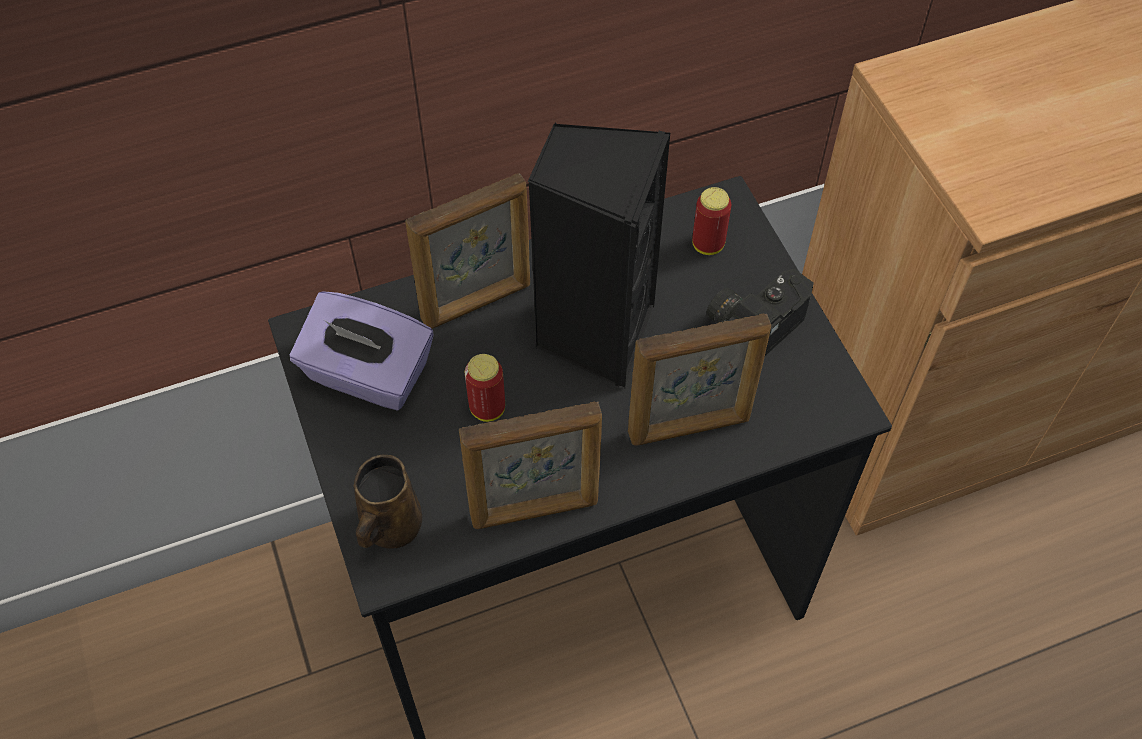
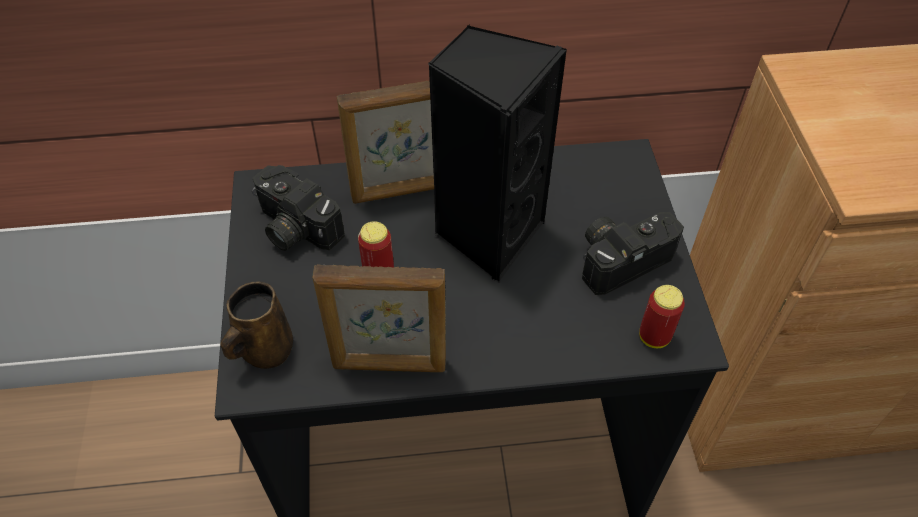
camera: 15 degrees right, 5 degrees down
purple tissue box [290,291,433,410] -> camera [252,165,345,251]
picture frame [628,313,771,446] -> none
can [692,187,731,255] -> can moved to [639,285,685,348]

